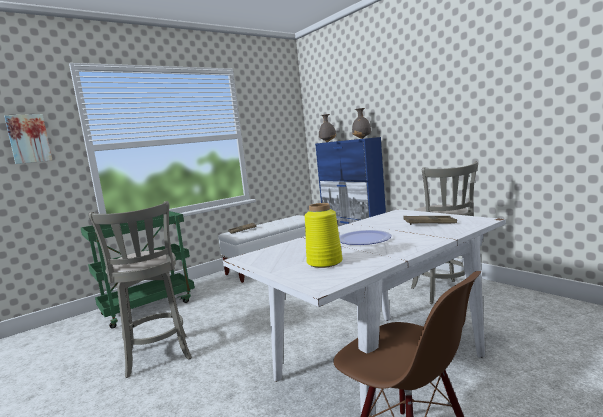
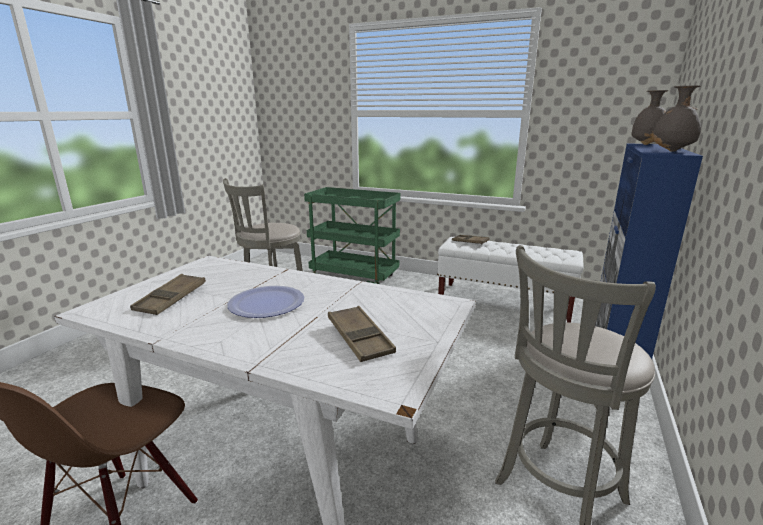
camera: 60 degrees right, 10 degrees up
picture [4,114,53,164] -> none
yellow vase [305,203,343,268] -> brown tray [130,274,206,315]

